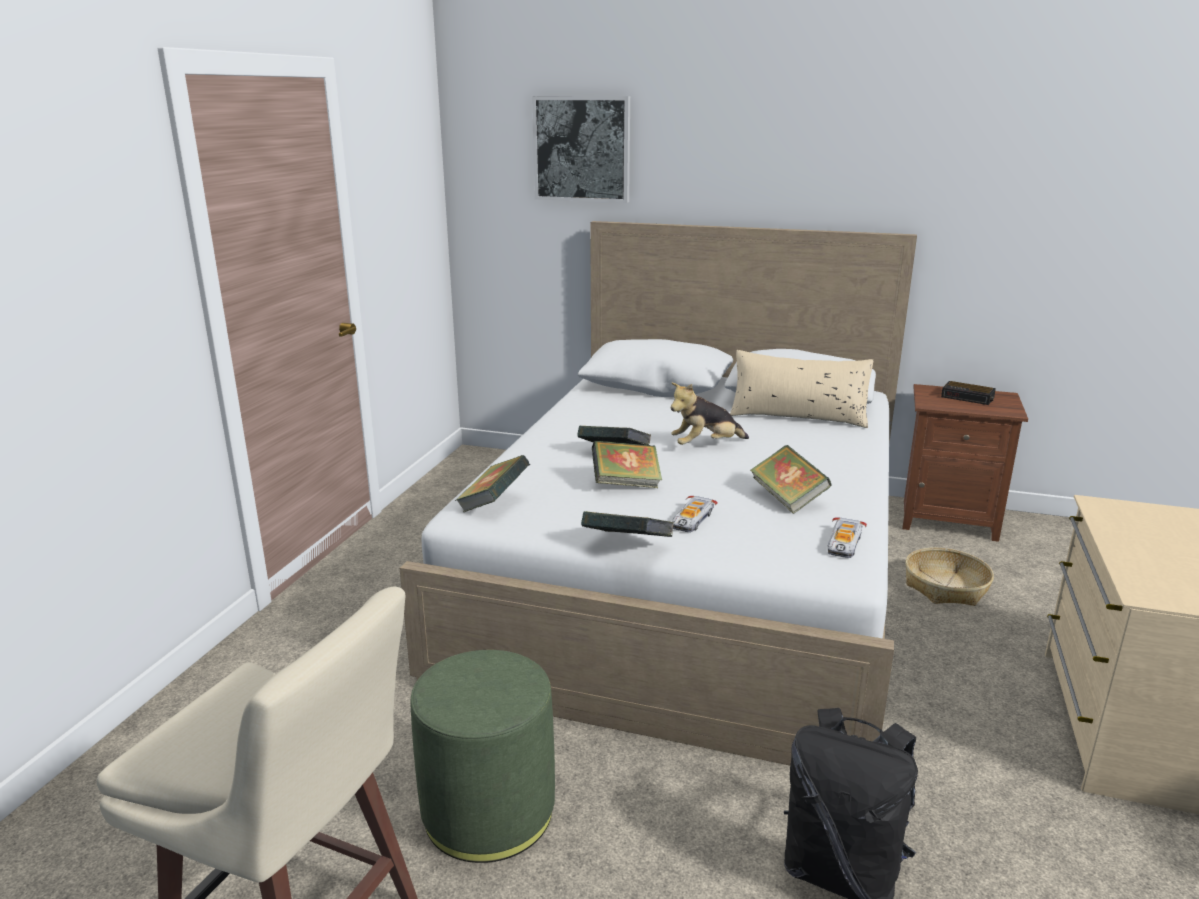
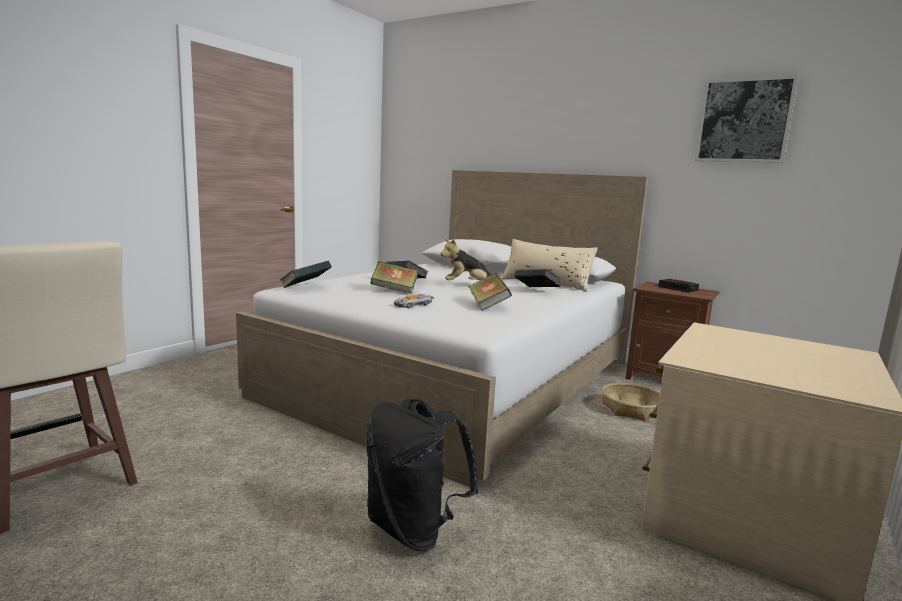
camera: 15 degrees right, 10 degrees down
green ottoman [410,650,555,863] -> none
picture [532,96,630,203] -> picture moved to [695,75,798,163]
book [581,511,674,537] -> book moved to [514,269,562,287]
toy car [828,517,867,558] -> none

